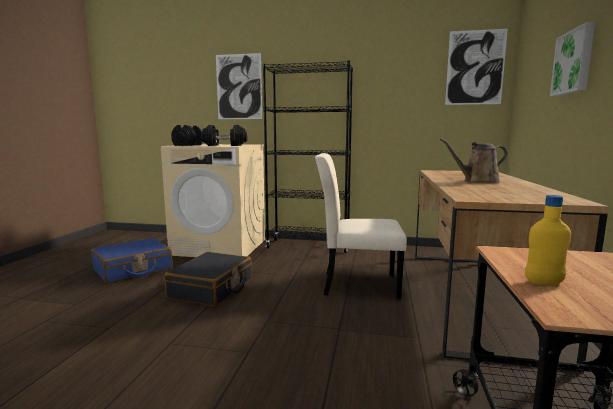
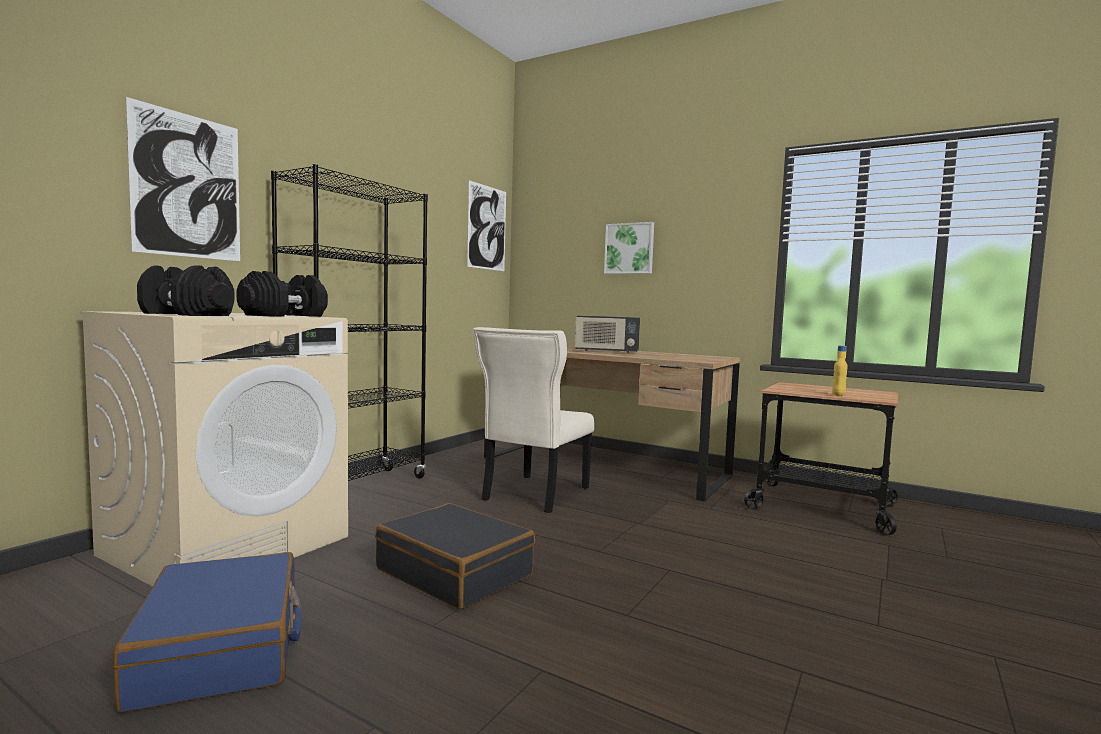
camera: 70 degrees left, 5 degrees down
brown watering can [440,139,508,183] -> radio [575,315,640,353]

